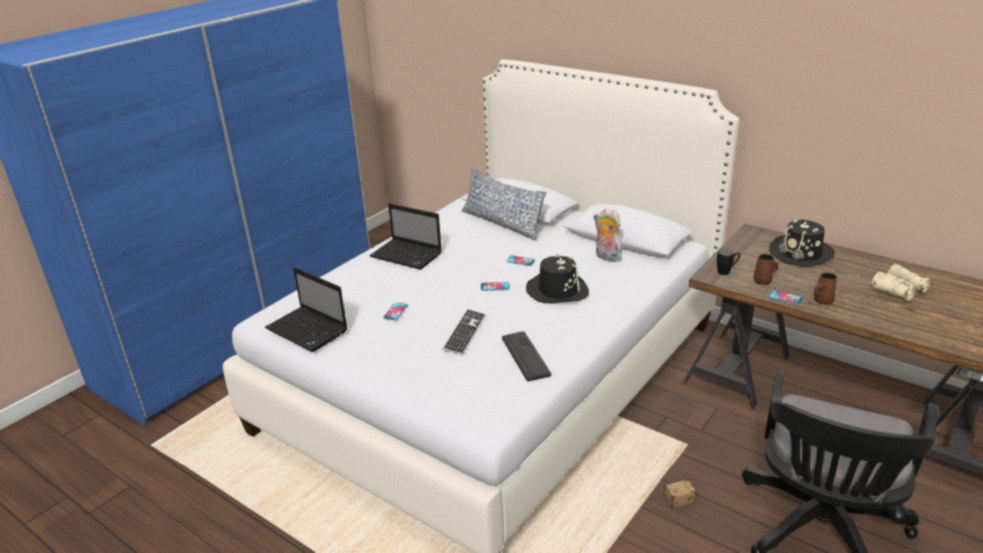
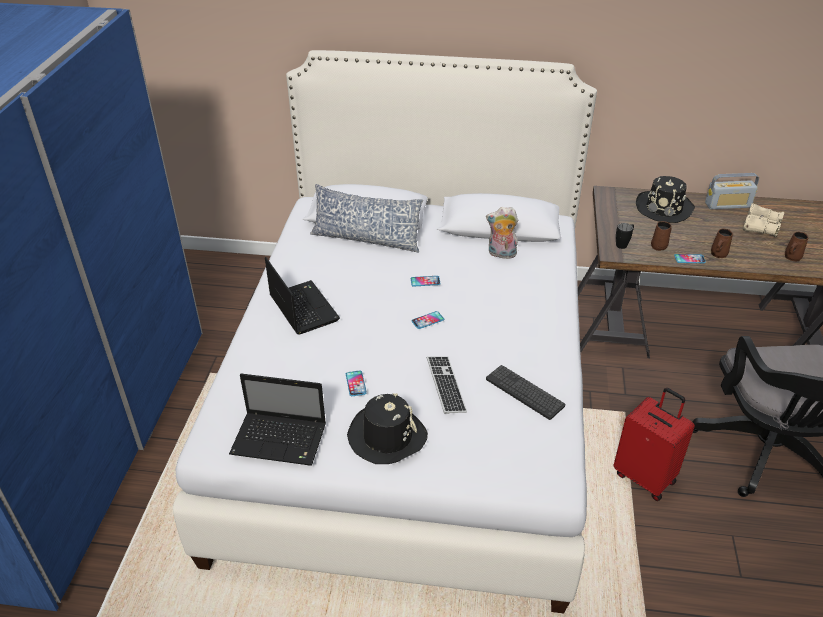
camera: 30 degrees left, 10 degrees up
laptop [369,203,442,270] -> laptop turned 120 degrees counterclockwise [265,257,340,334]
black hat [526,254,589,303] -> black hat moved to [347,393,428,464]
storage box [641,479,697,508] -> red suitcase [614,388,695,501]
none -> radio [705,173,759,209]
none -> brown mug [785,232,808,261]

